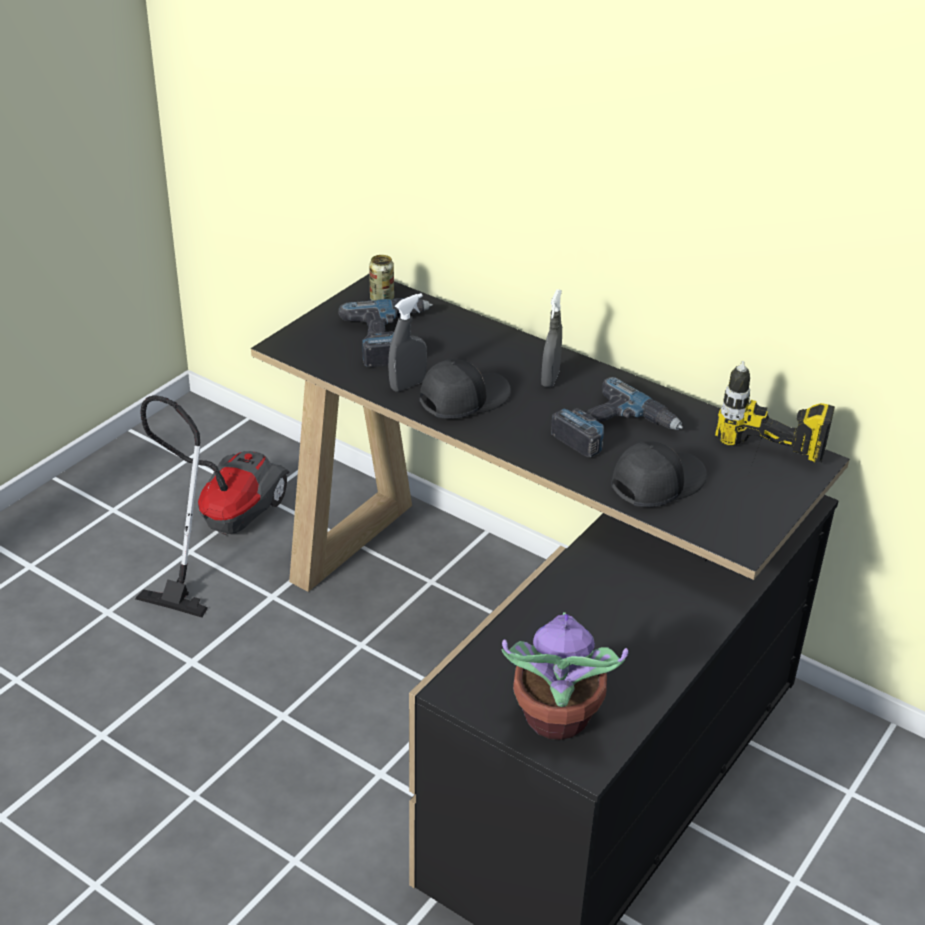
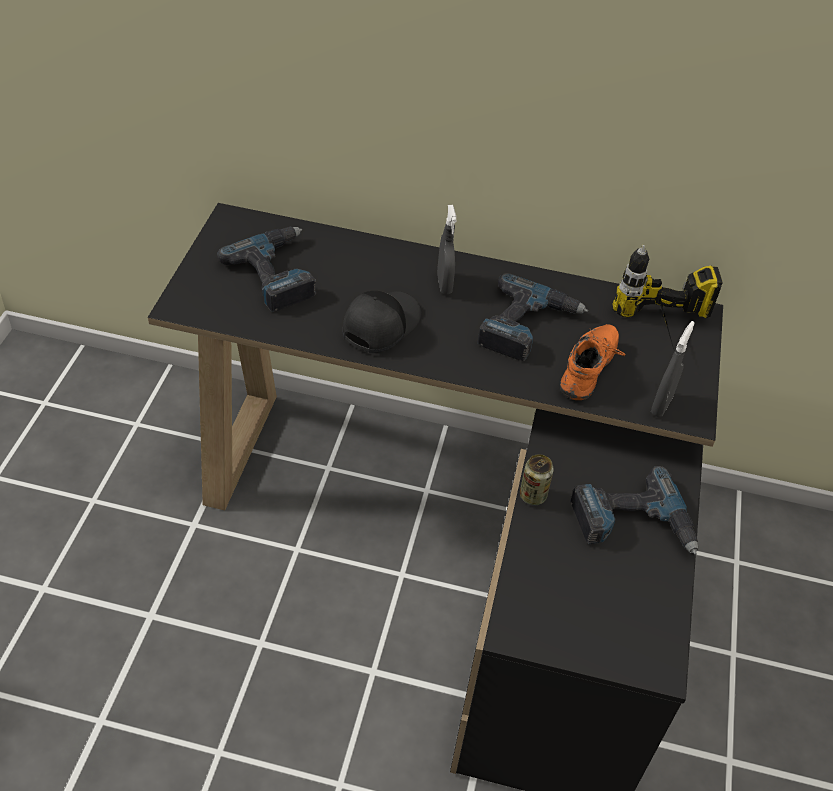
camera: 25 degrees left, 10 degrees up
vacuum cleaner [135,395,290,618] -> none
can [369,255,394,300] -> can moved to [520,454,554,505]
grey spray bottle [388,293,427,392] -> grey spray bottle moved to [651,321,695,417]
potted plant [502,612,628,740] -> none
black cap [611,441,707,507] -> orange shoe [560,324,626,400]
none -> power drill [570,466,698,555]

